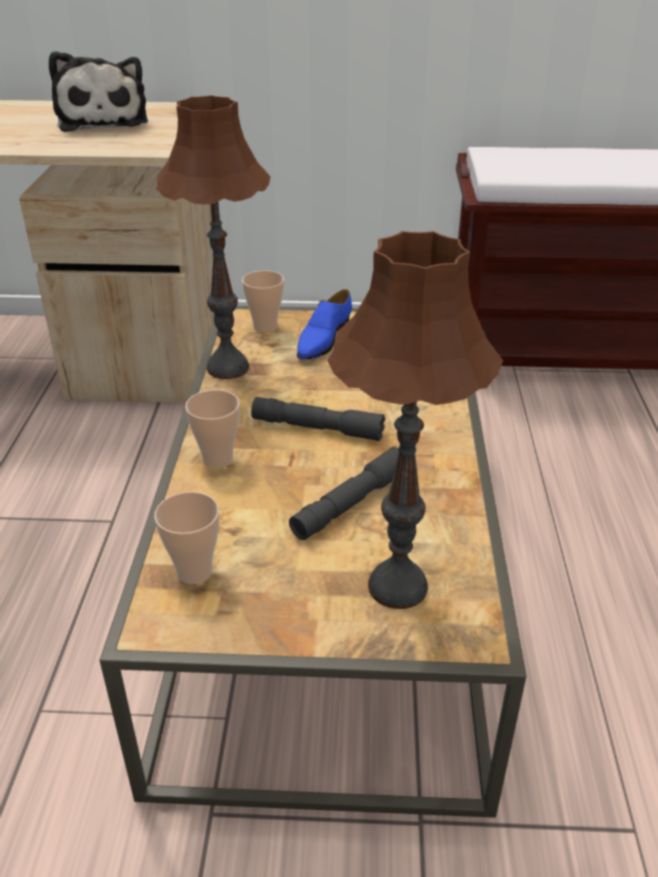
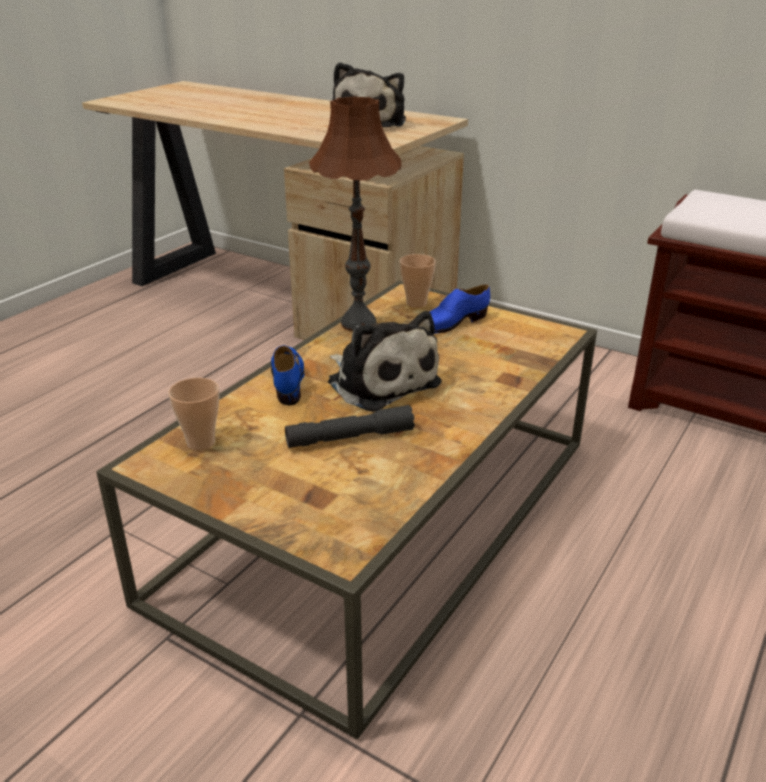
camera: 30 degrees right, 5 degrees down
cup [185,390,240,469] -> blue shoe [271,346,305,405]
grey flashlight [251,397,385,441] -> plush toy [328,311,442,412]
brown table lamp [327,231,503,609] -> none

